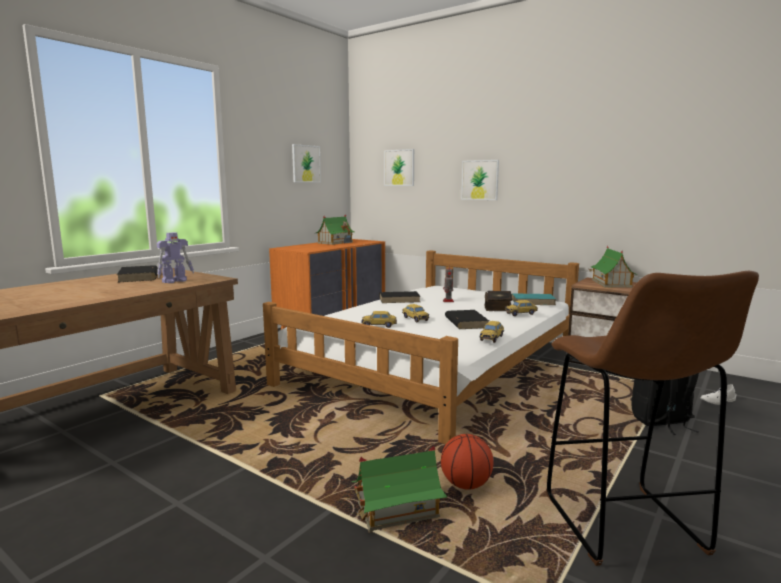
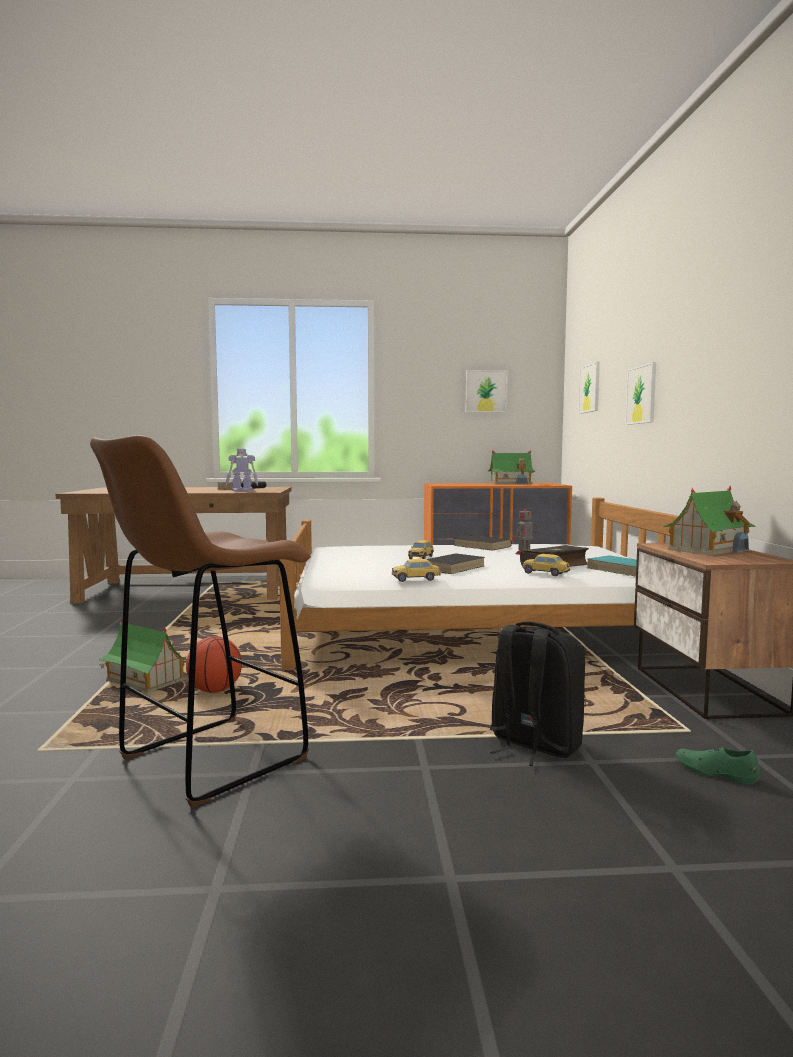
camera: 50 degrees right, 5 degrees down
toy car [361,311,397,328] -> none
white shoe [700,384,736,405] -> green shoe [676,747,761,784]

